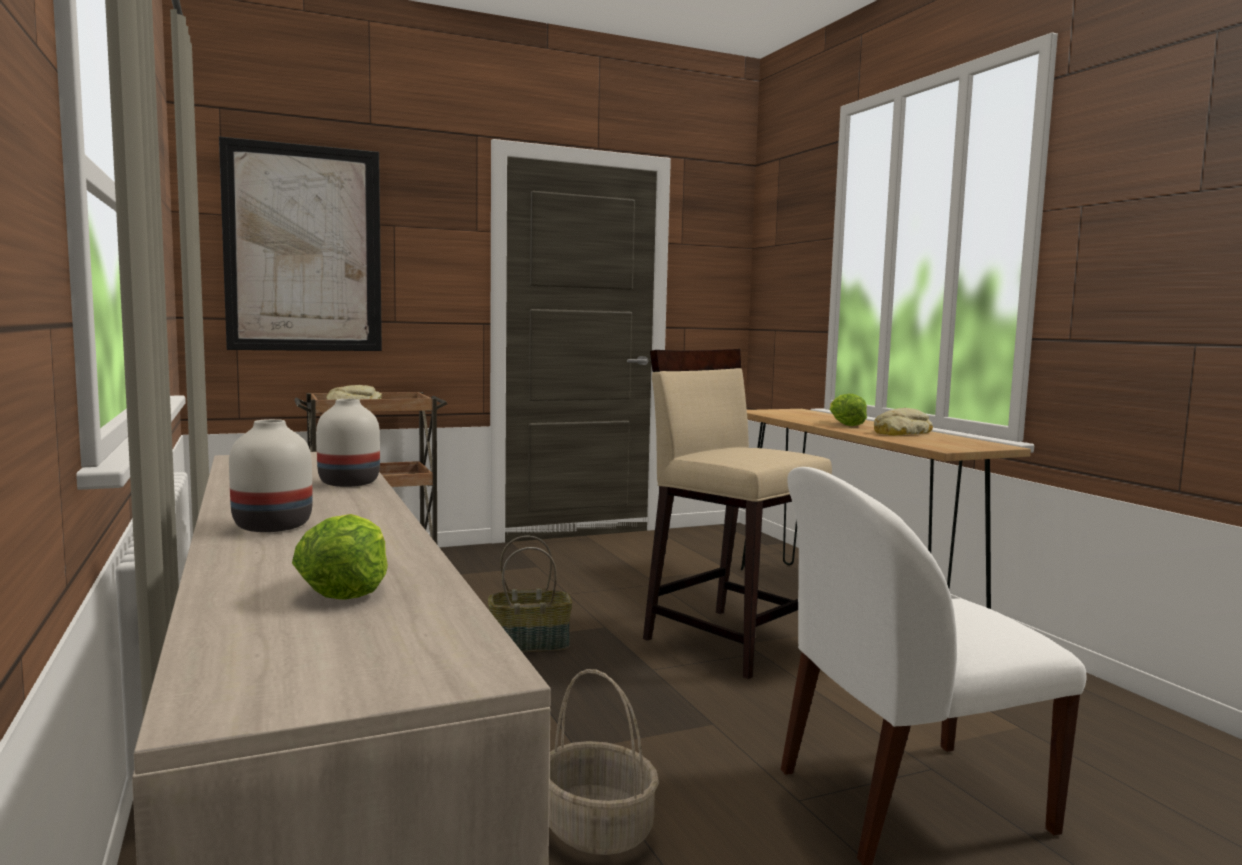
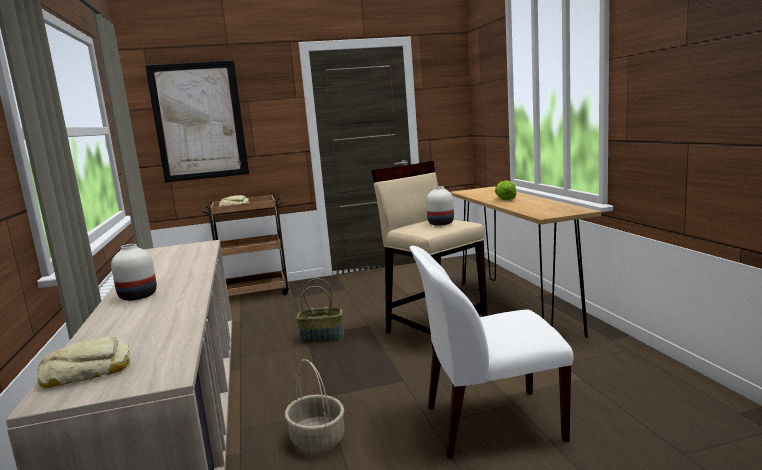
camera: 10 degrees right, 5 degrees up
lettuce [292,514,388,600] -> none
white vase [316,399,380,487] -> white vase moved to [426,186,454,226]
bread [874,408,933,436] -> bread moved to [37,337,130,389]

